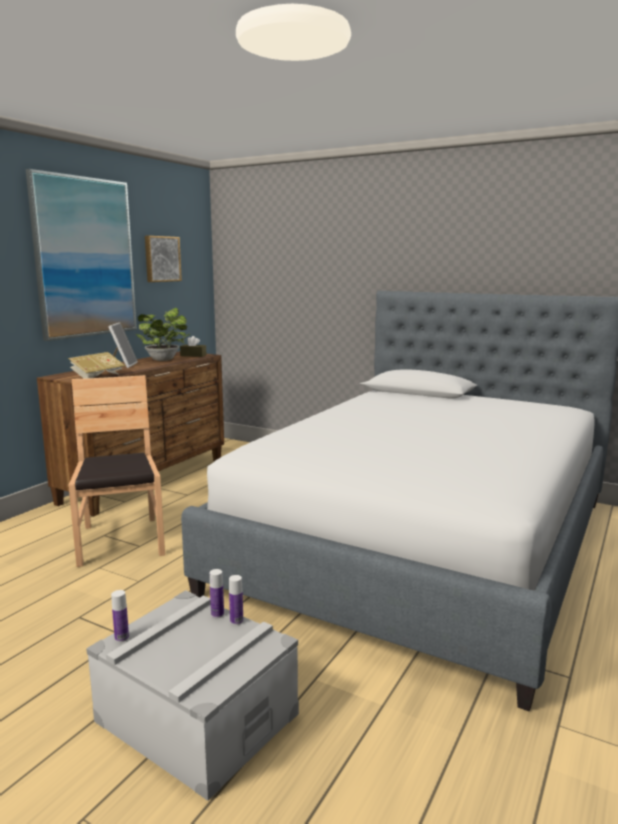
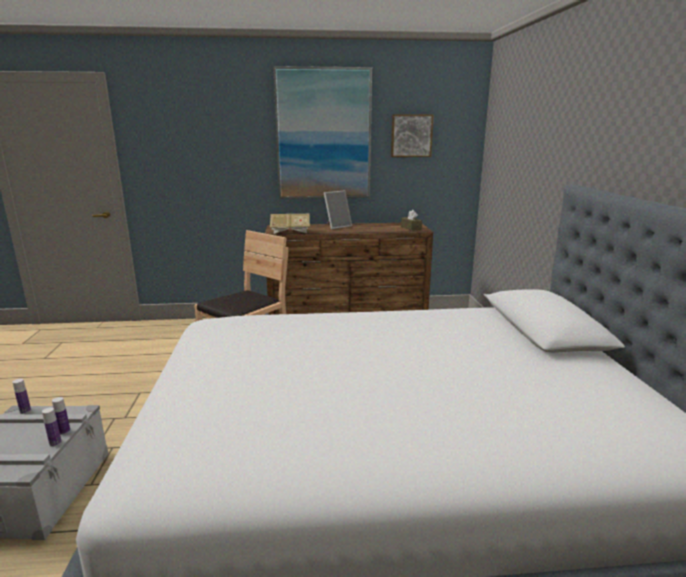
camera: 55 degrees right, 5 degrees up
potted plant [136,308,190,361] -> none

